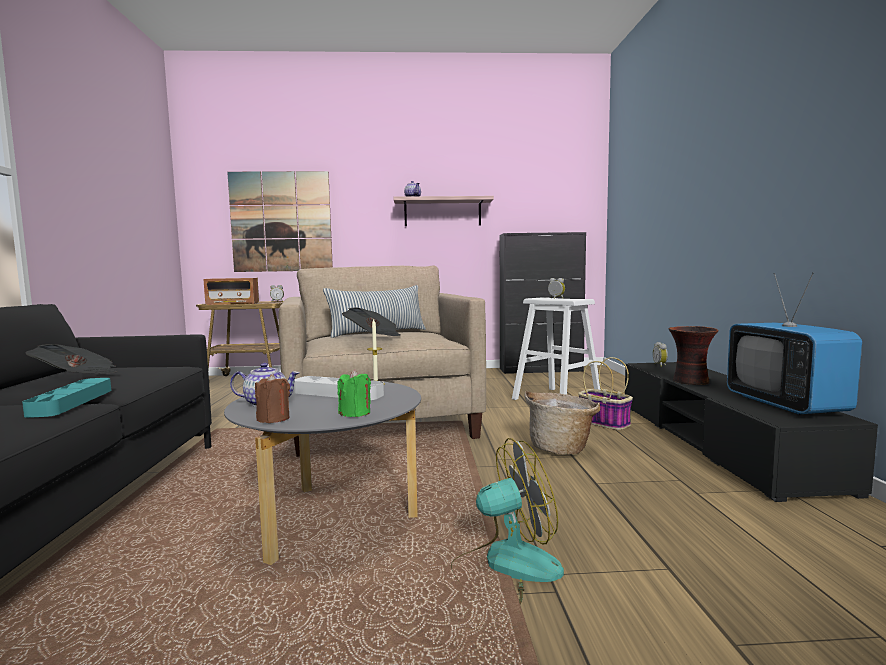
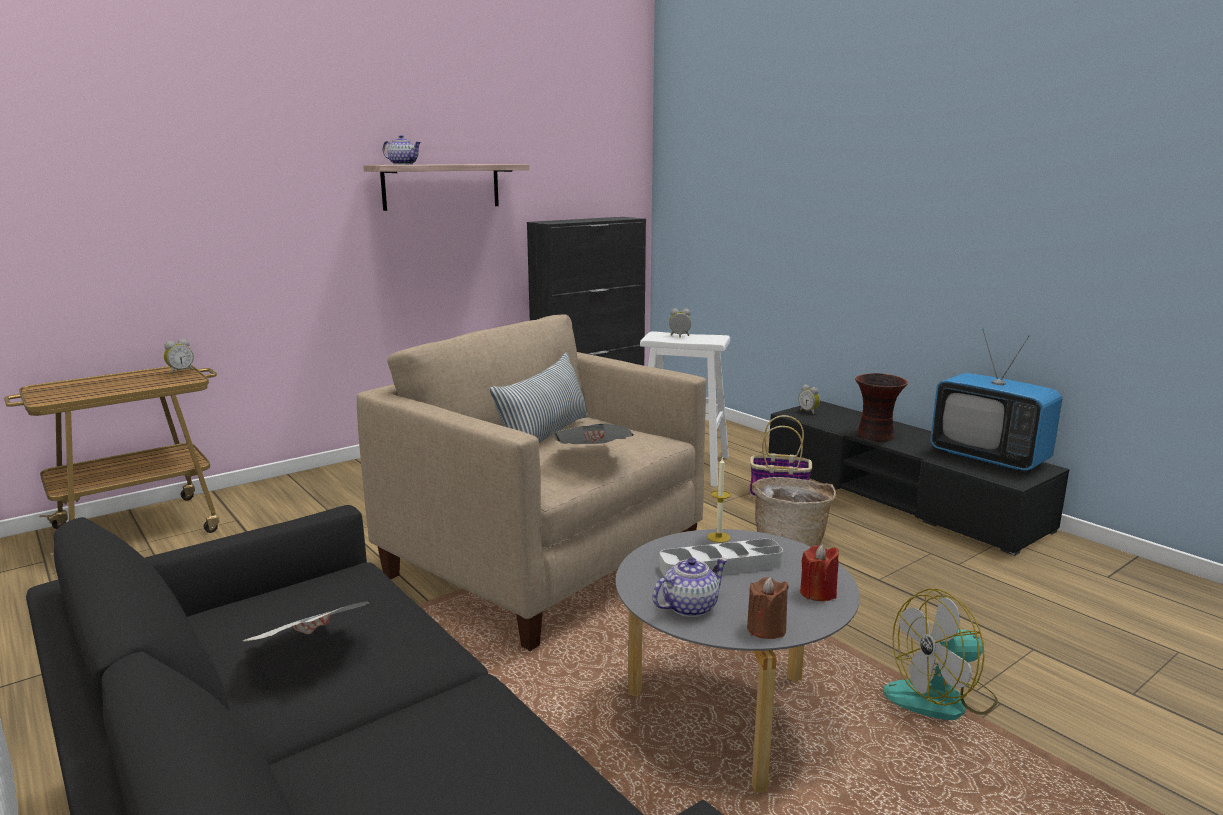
camera: 35 degrees left, 10 degrees up
turquoise tray [22,378,111,418] -> none
radio [203,278,259,305] -> none
picture [227,171,333,272] -> none
green candle [338,369,371,417] -> red candle [800,544,839,601]
fan [451,438,564,605] -> fan turned 150 degrees counterclockwise [883,589,998,720]

